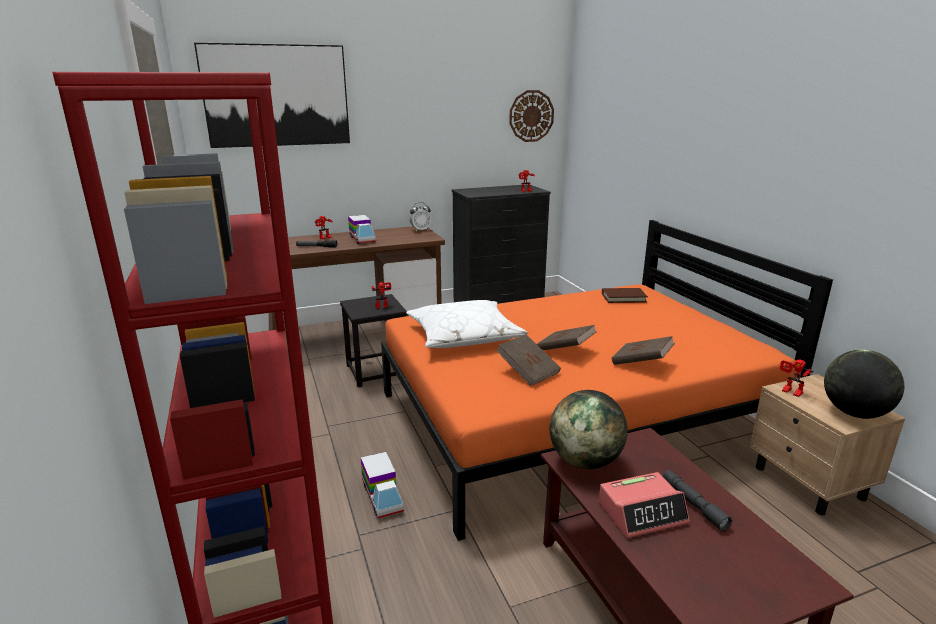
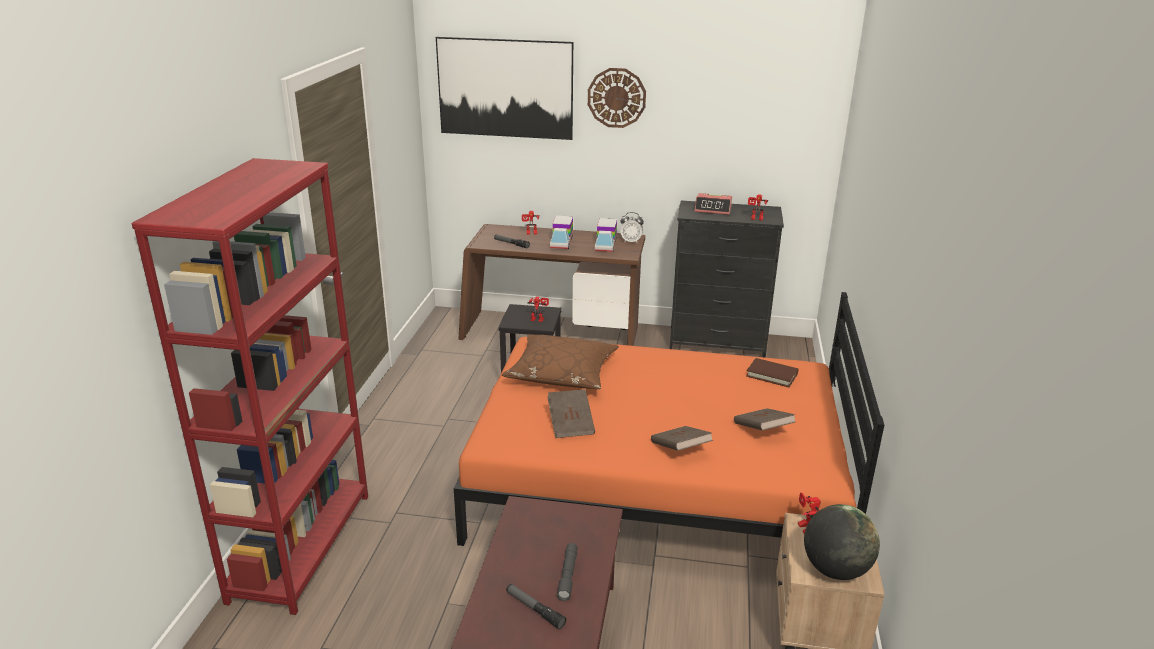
camera: 30 degrees right, 5 degrees up
toy truck [361,452,404,518] -> toy truck moved to [595,218,617,252]
white pillow [406,300,528,348] -> brown pillow [502,334,619,389]
wall clock [509,90,554,142] -> wall clock moved to [588,68,646,128]
brown book [537,325,597,350] -> brown book moved to [734,408,795,431]
globe [550,390,628,469] -> none
alarm clock [599,472,690,538] -> alarm clock moved to [695,193,732,215]
none -> flashlight [506,584,566,629]

